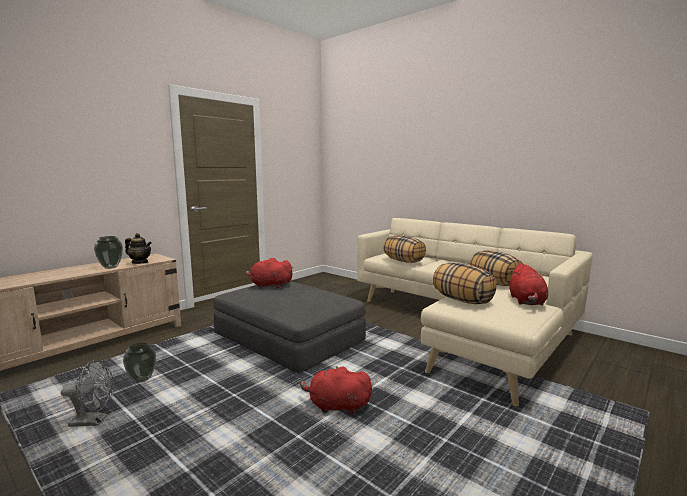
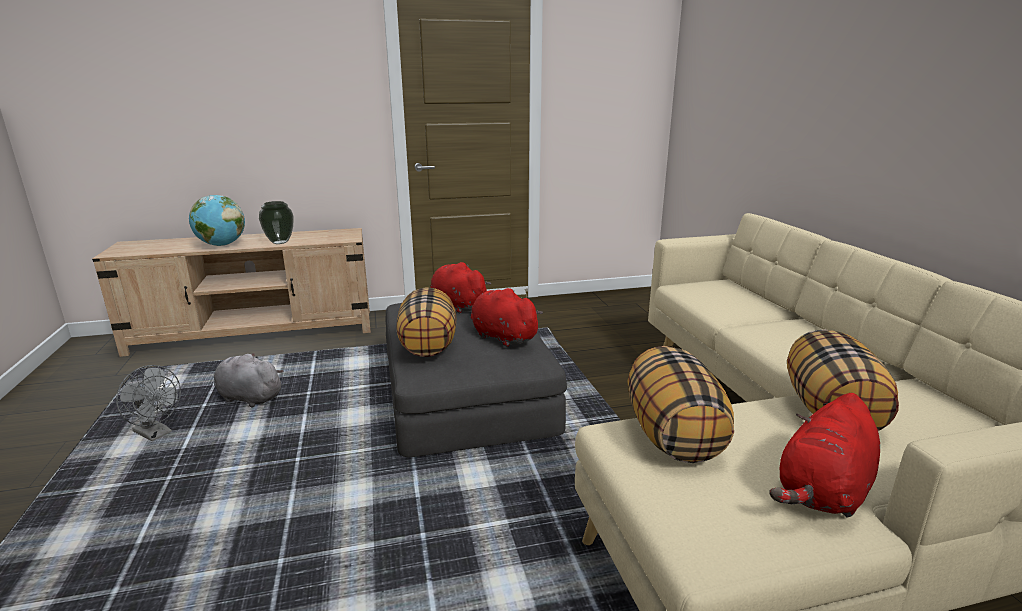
camera: 35 degrees right, 10 degrees up
vase [123,342,156,383] -> grey plush toy [214,353,284,408]
teapot [125,233,152,264] -> none
red plush toy [300,366,372,415] -> red plush toy moved to [471,288,543,347]
pillow [383,235,426,263] -> pillow moved to [396,287,456,357]
none -> globe [189,195,245,246]

